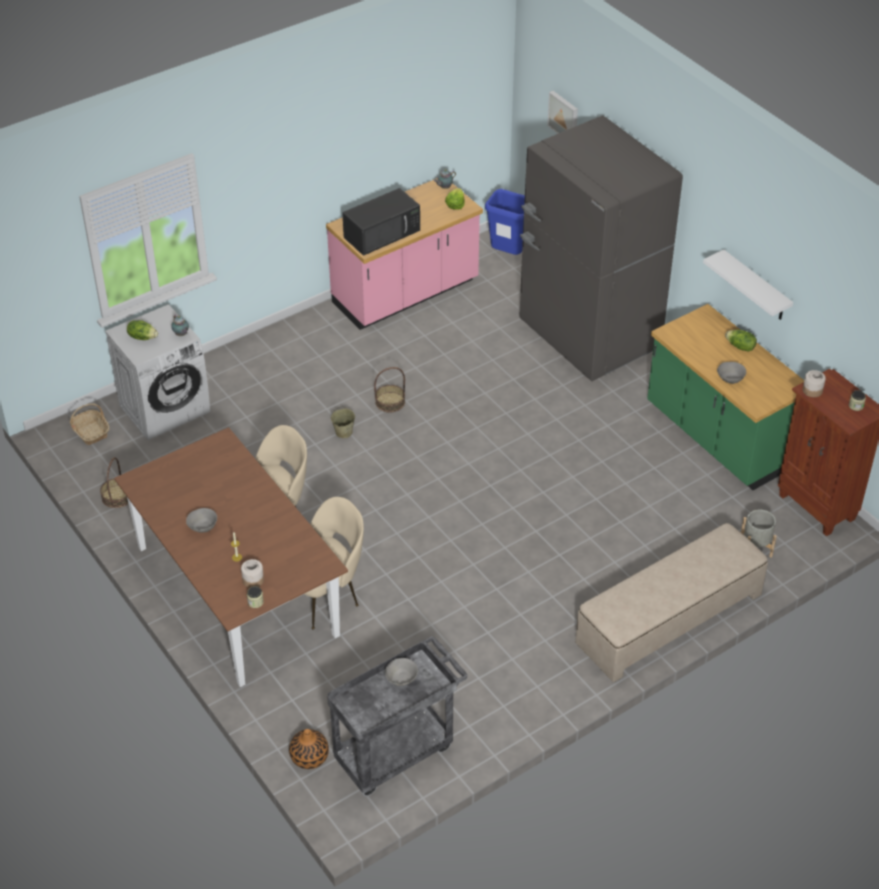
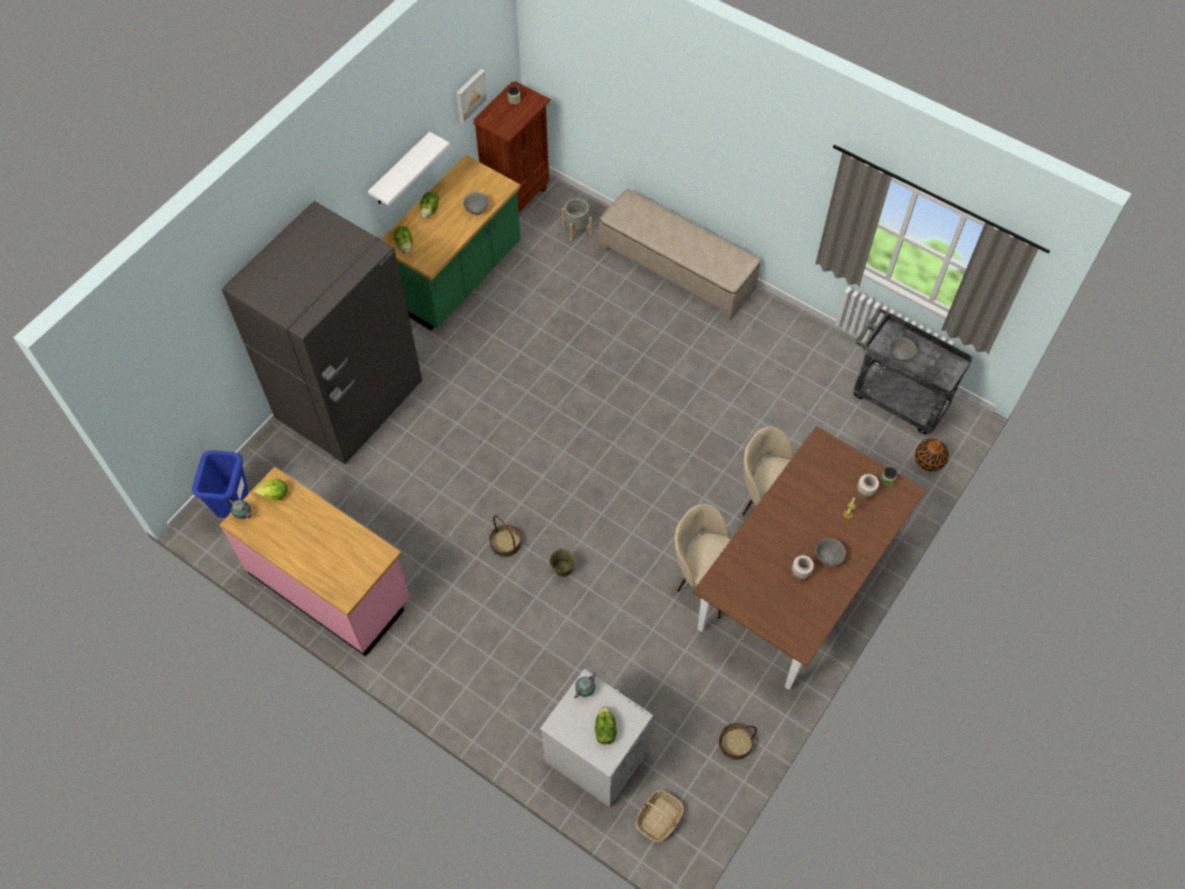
camera: 110 degrees left, 15 degrees up
black microwave [342,188,420,256] -> none
picture [547,91,578,134] -> picture moved to [456,69,488,124]
jar [803,370,826,397] -> jar moved to [791,555,814,582]
none -> lettuce [394,226,413,254]

